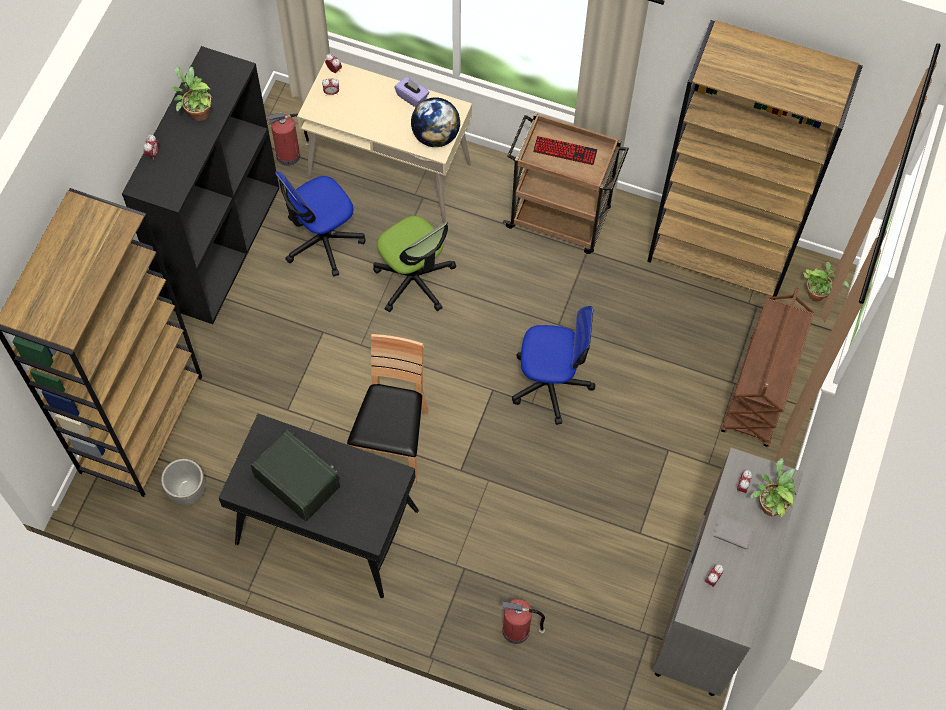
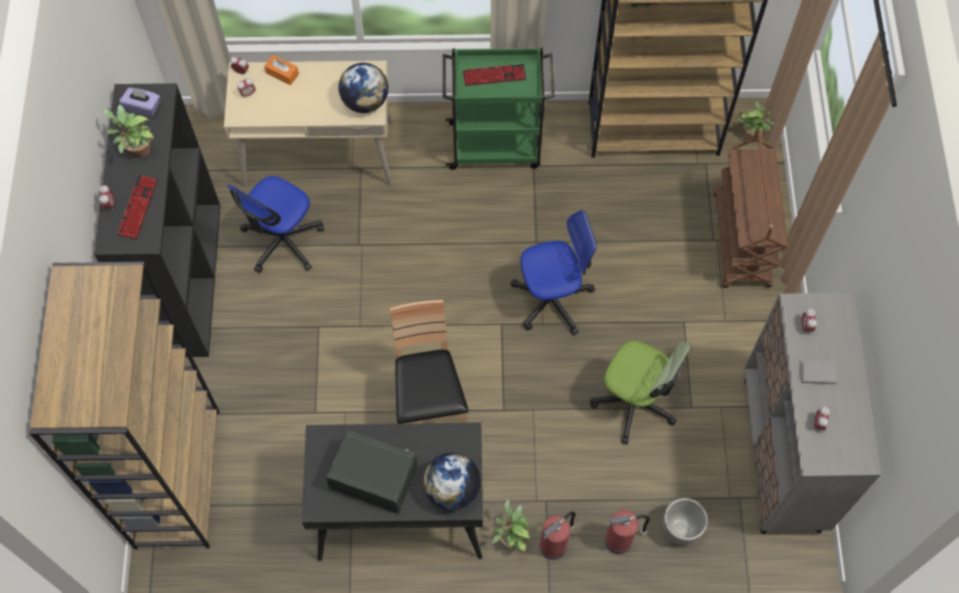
camera: 20 degrees left, 0 degrees up
planter [161,459,205,506] -> planter moved to [663,498,708,546]
fire extinguisher [266,113,309,166] -> fire extinguisher moved to [539,511,576,560]
office chair [373,216,456,312] -> office chair moved to [590,340,691,444]
purple tissue box [394,77,429,107] -> purple tissue box moved to [119,87,160,117]
brown cart [503,112,629,254] -> green cart [443,48,554,170]
potted plant [750,458,796,517] -> potted plant moved to [492,499,531,552]
none -> keyboard [117,175,158,240]
none -> orange tissue box [264,55,299,85]
none -> globe [423,452,481,510]

